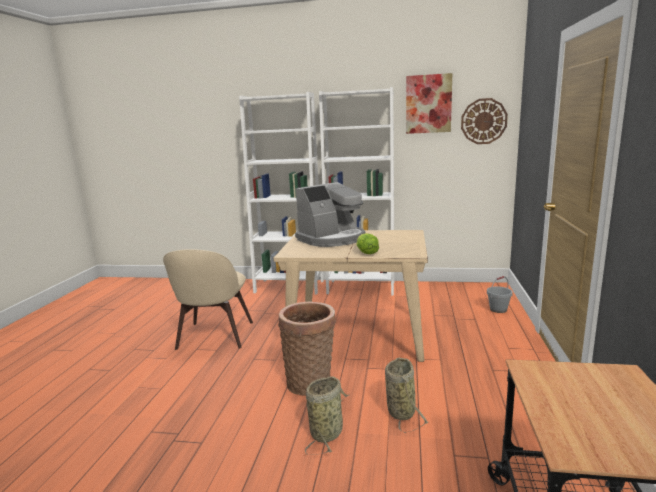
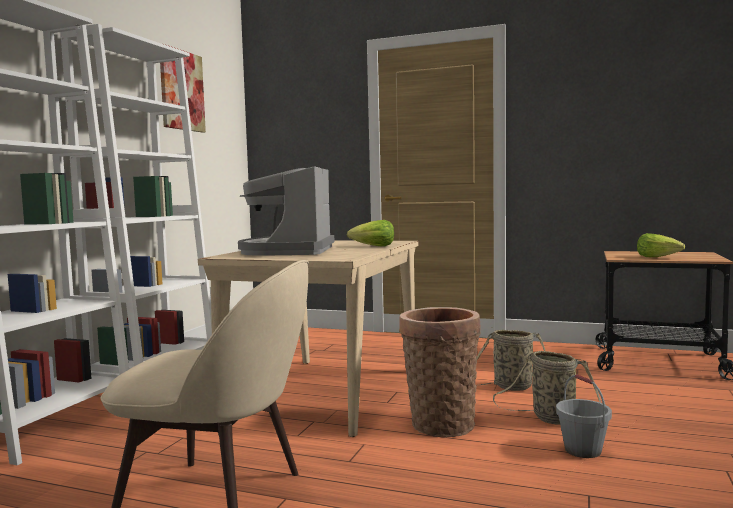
camera: 80 degrees left, 10 degrees down
coffee machine [295,182,365,247] -> coffee machine turned 150 degrees counterclockwise [238,166,334,256]
wall clock [461,98,508,144] -> none
grey bucket [487,276,513,313] -> grey bucket moved to [556,374,612,458]
none -> lettuce [637,233,685,257]

